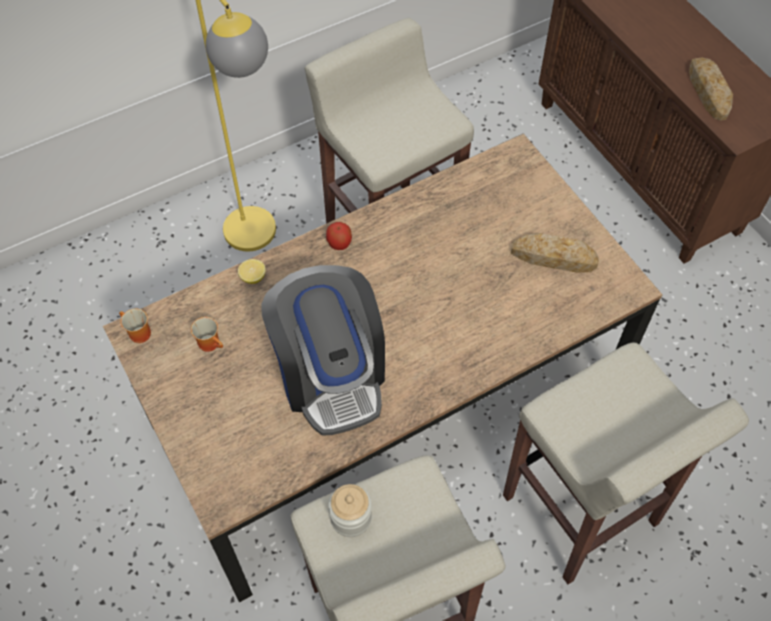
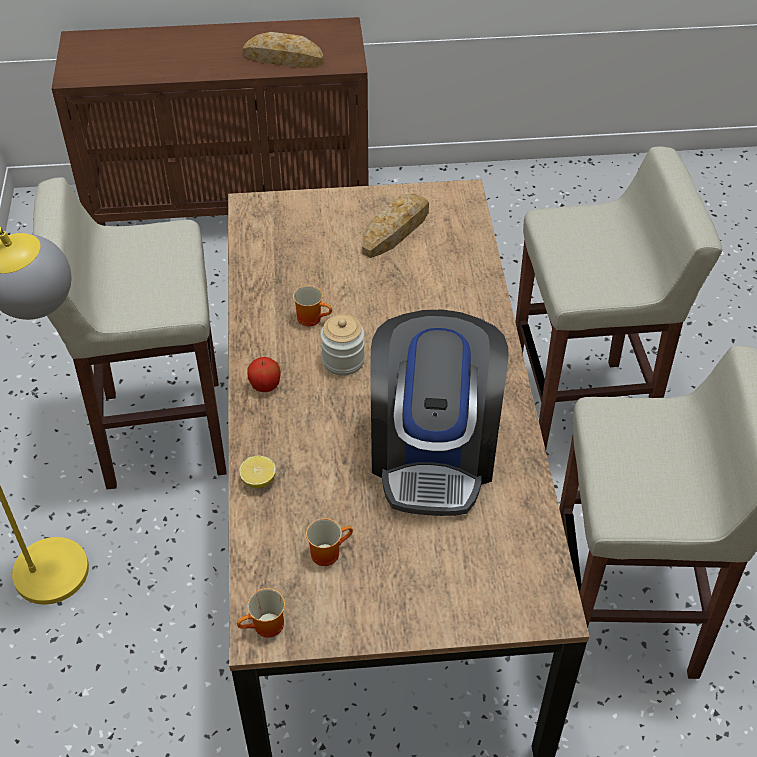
camera: 65 degrees left, 10 degrees down
coffee machine [261,265,385,436] -> coffee machine turned 90 degrees clockwise [370,310,509,516]
jar [328,484,372,537] -> jar moved to [321,315,365,376]
none -> mug [293,285,332,327]

